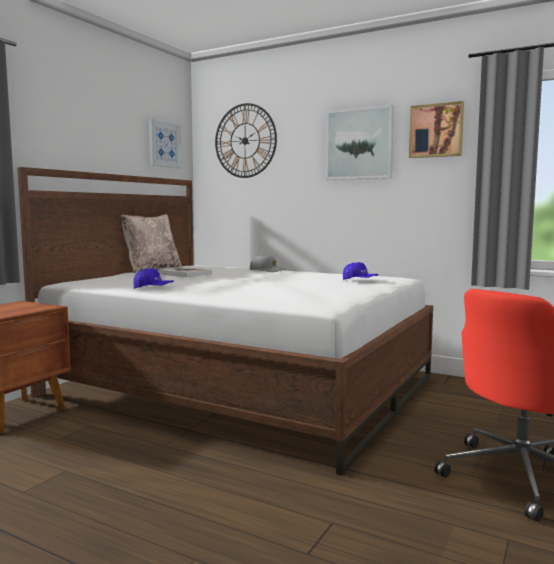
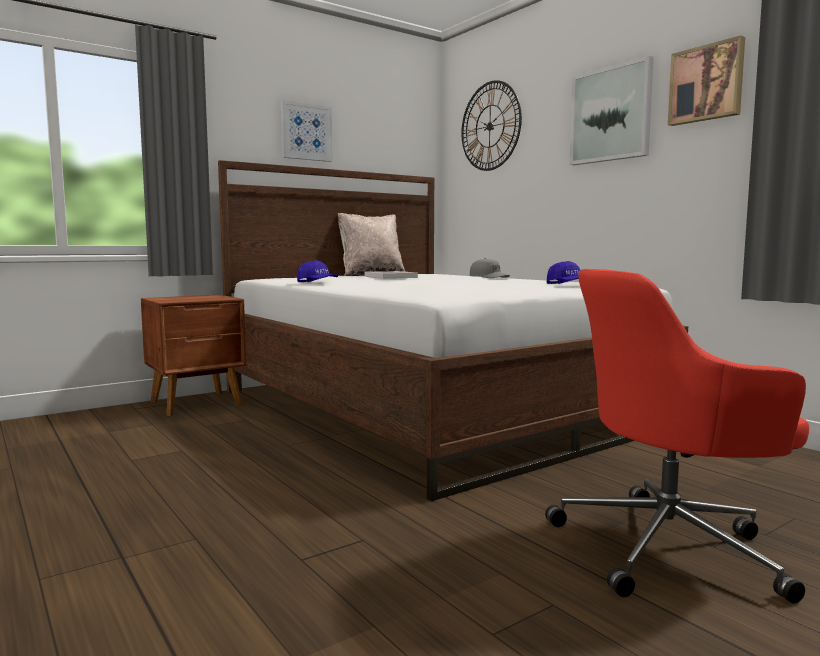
camera: 25 degrees right, 0 degrees up
picture [149,119,182,168] -> picture moved to [281,100,333,162]

